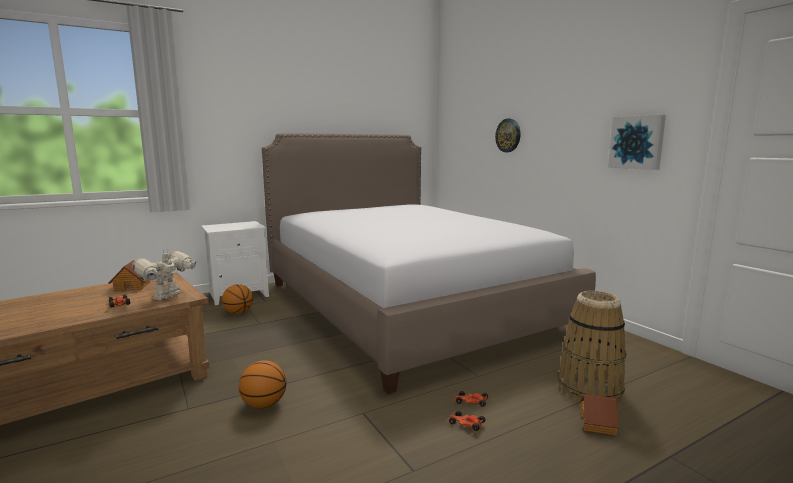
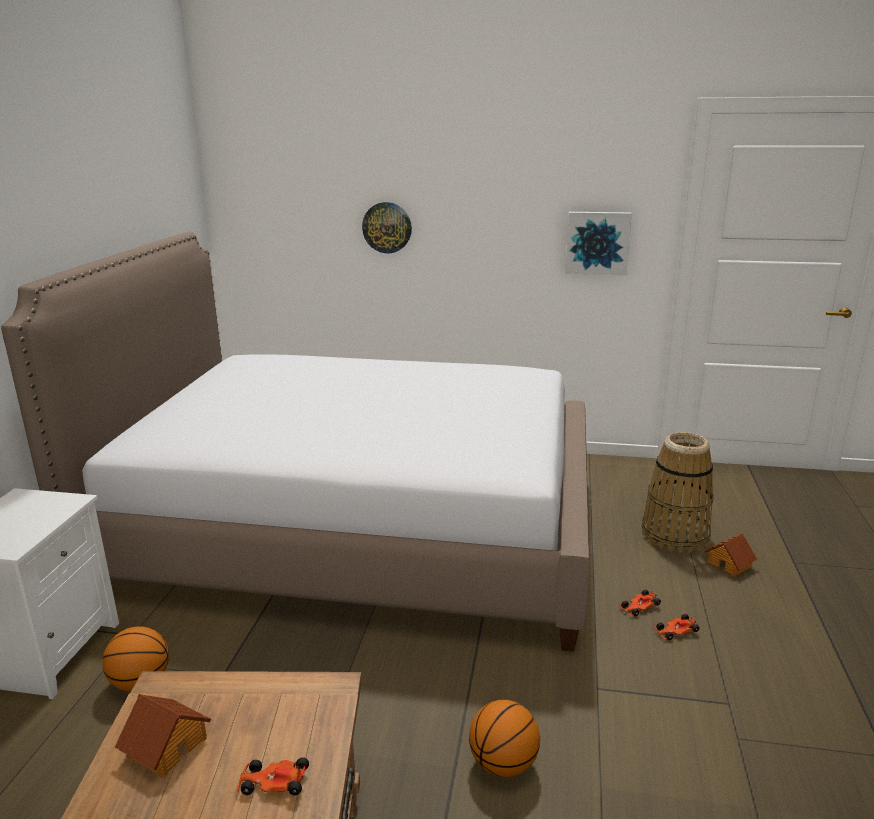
camera: 50 degrees left, 10 degrees up
toy robot [132,250,196,300] -> none

